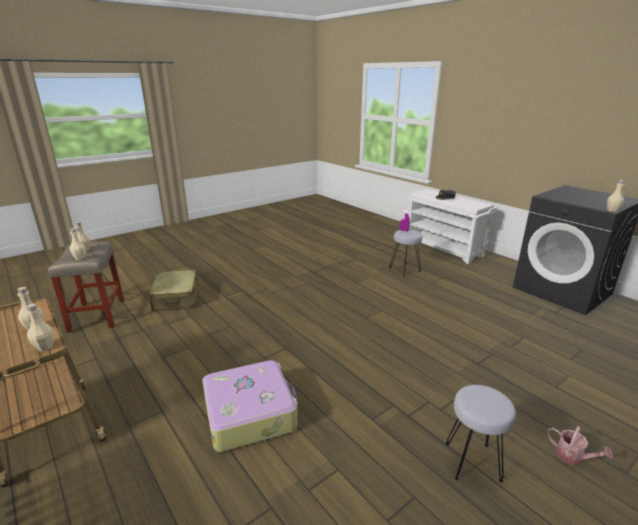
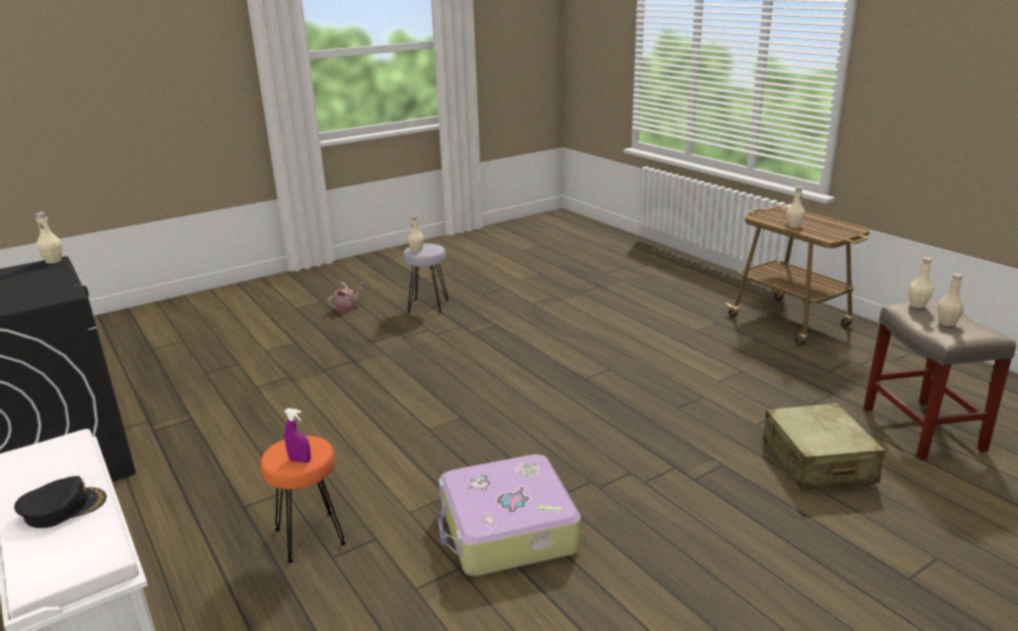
camera: 175 degrees left, 0 degrees up
beige bottle [27,304,54,351] -> beige bottle moved to [408,216,424,252]
suitcase [202,360,298,452] -> suitcase moved to [438,454,581,576]
grey stool [390,229,422,276] -> orange stool [261,435,346,563]
watering can [547,426,613,465] -> watering can turned 90 degrees clockwise [328,282,366,312]

